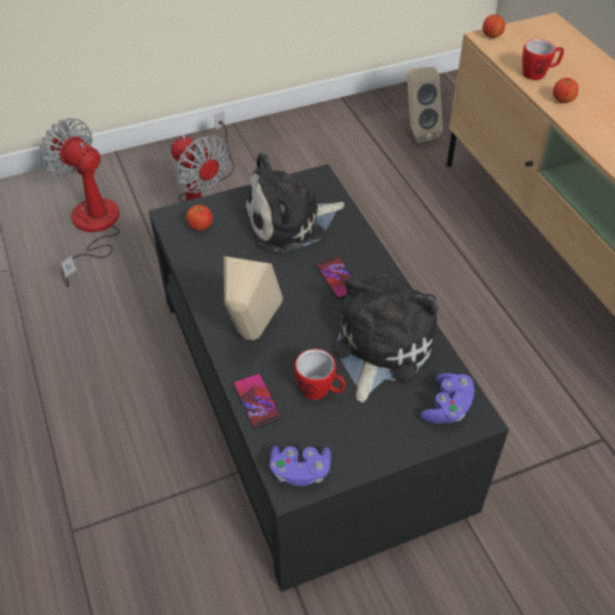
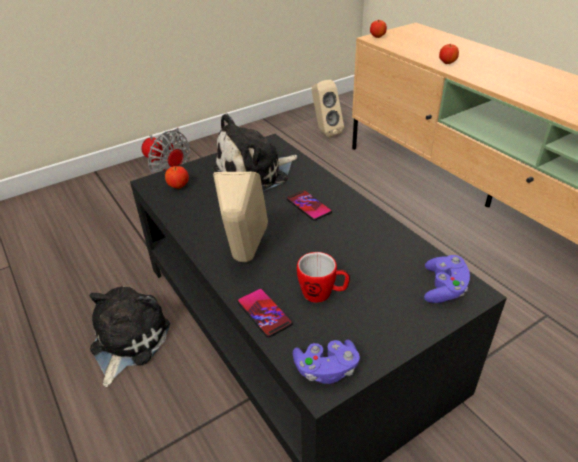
camera: 10 degrees left, 10 degrees down
fan [40,118,120,287] -> none
plush toy [334,276,438,403] -> plush toy moved to [89,286,170,387]
mug [522,39,564,80] -> none

